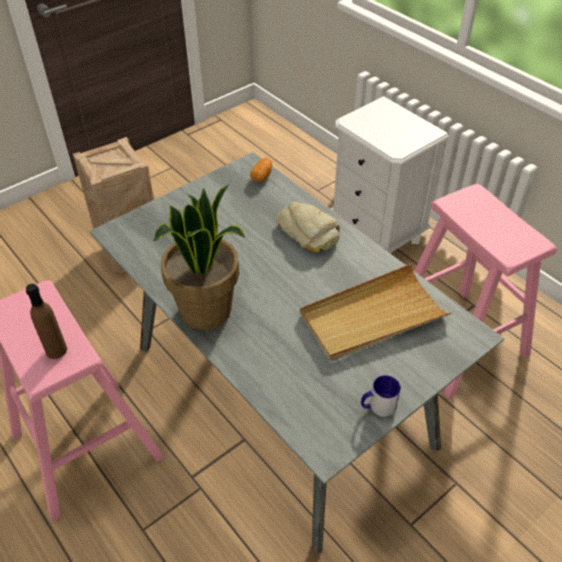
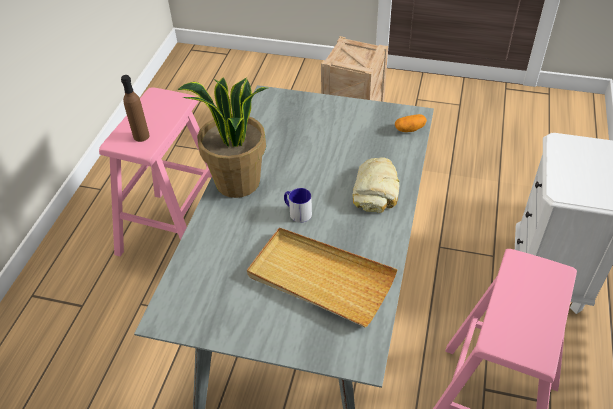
camera: 55 degrees right, 0 degrees up
mug [361,375,401,417] -> mug moved to [284,188,312,223]

